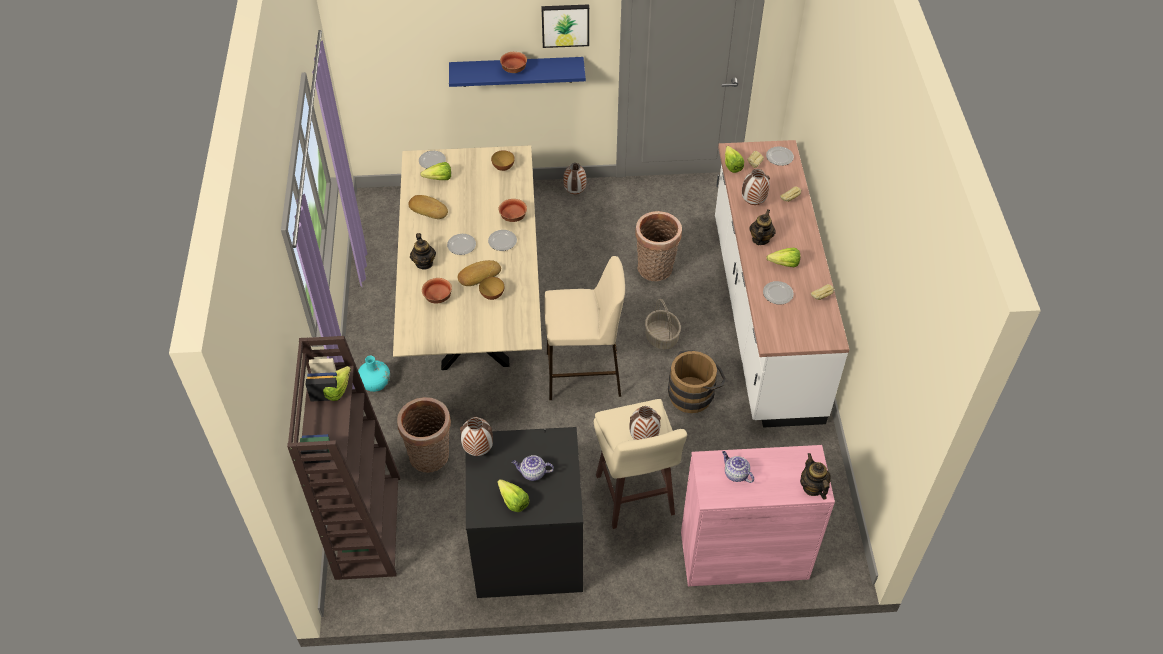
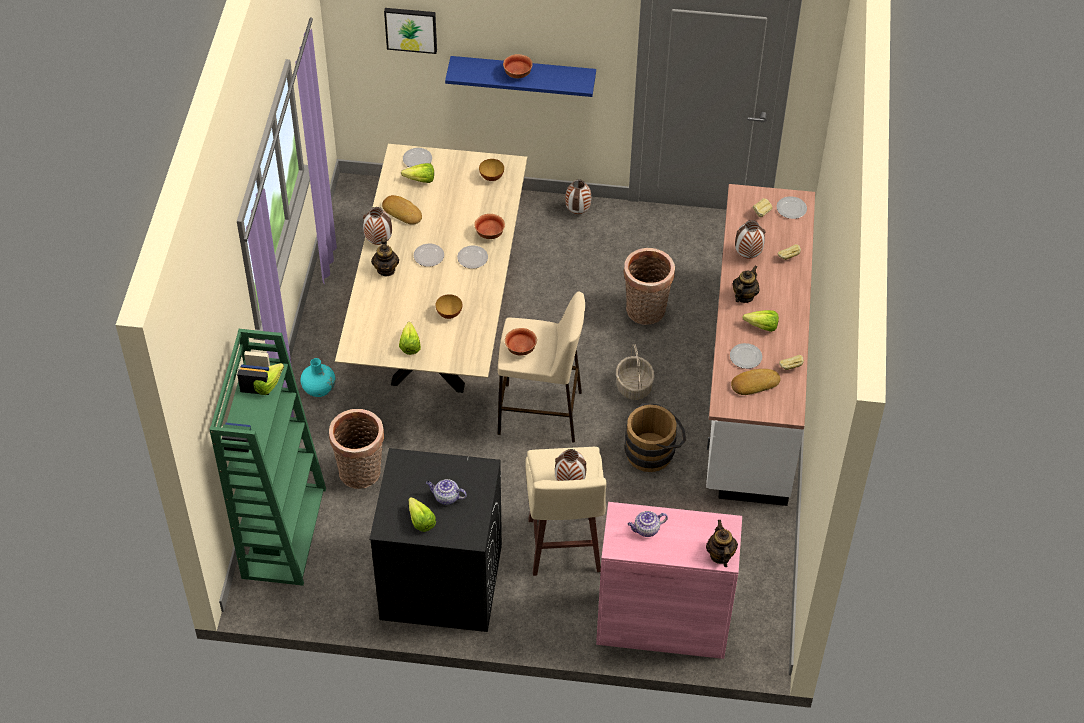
camera: 10 degrees right, 0 degrees up
brown bookcase [287,336,400,580] -> green bookcase [209,329,326,586]
bowl [422,278,452,303] -> bowl moved to [505,328,537,356]
bread [458,260,501,286] -> bread moved to [731,369,780,395]
vase [460,417,493,456] -> vase moved to [363,207,392,245]
picture [541,4,589,48] -> picture moved to [384,8,437,54]
teapot [722,451,754,483] -> teapot turned 75 degrees counterclockwise [627,511,668,537]
lettuce [725,146,744,173] -> lettuce moved to [399,322,421,355]

